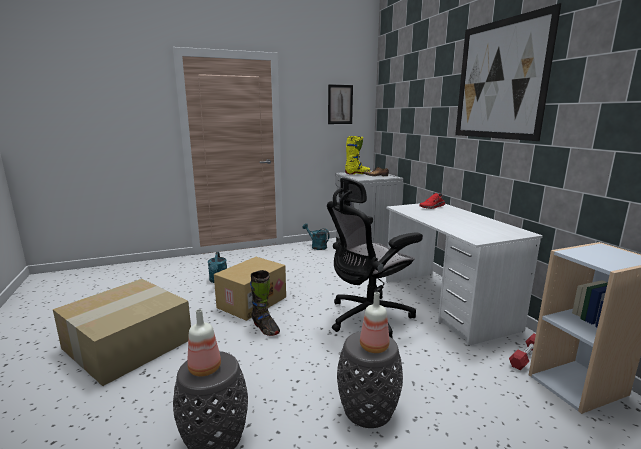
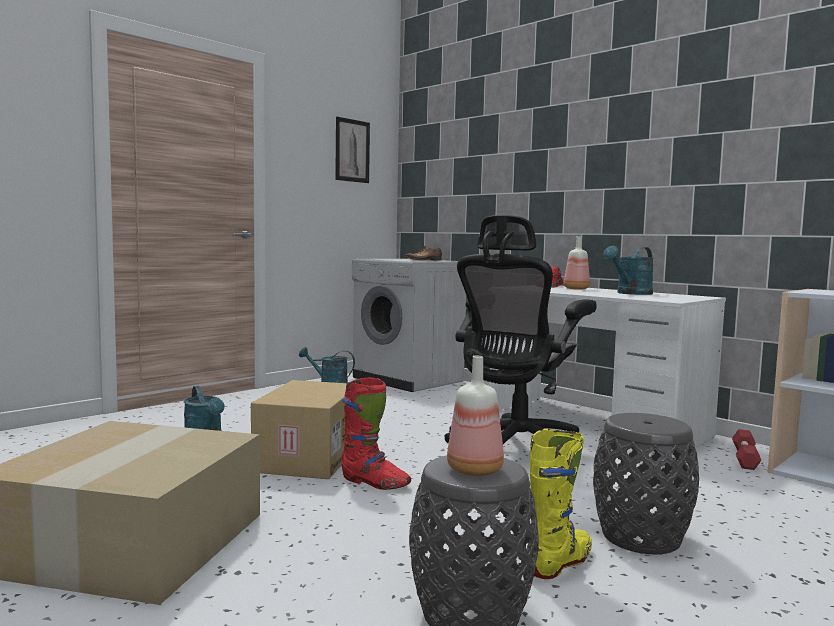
camera: 25 degrees left, 10 degrees down
black boot [250,270,280,336] -> red boot [341,378,411,490]
yellow boot [345,136,370,175] -> yellow boot moved to [530,429,592,579]
bottle [360,292,389,353] -> bottle moved to [564,236,590,290]
picture [455,3,561,141] -> none
none -> turquoise watering can [603,246,653,295]

